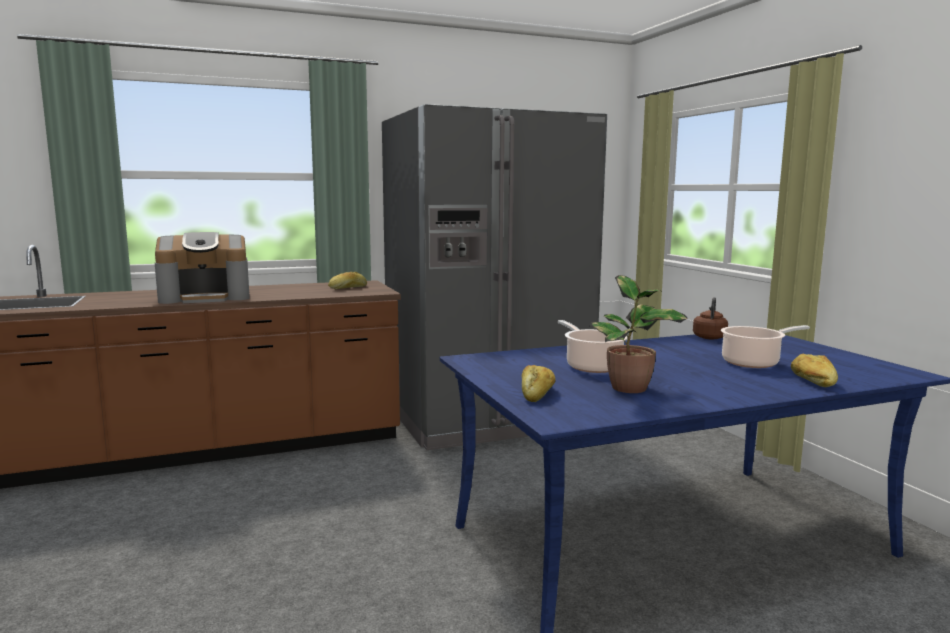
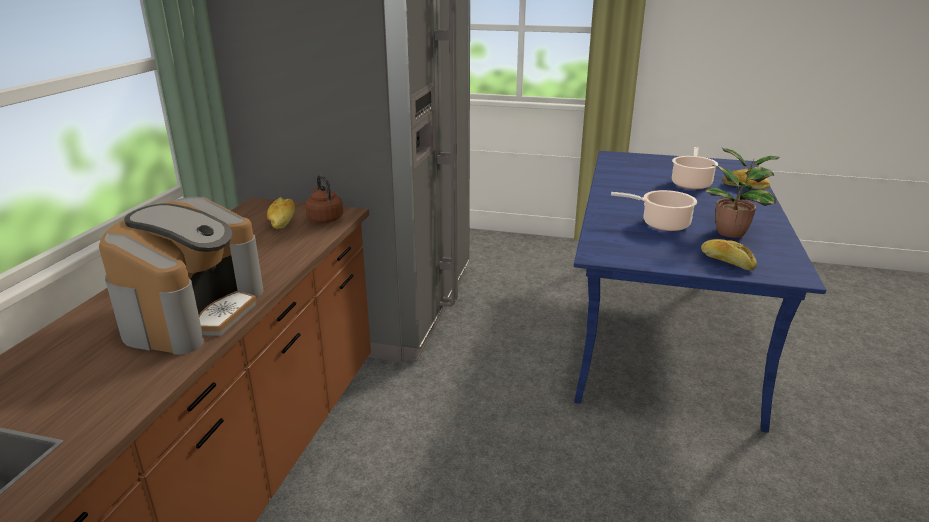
camera: 55 degrees left, 15 degrees up
brown kettle [693,297,728,339] -> brown kettle moved to [305,175,343,223]

